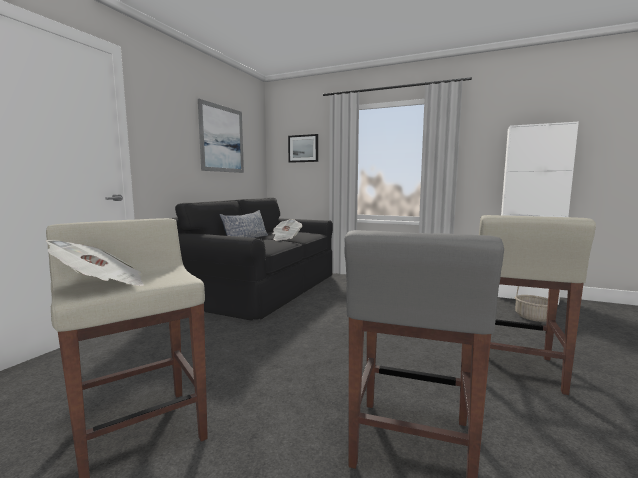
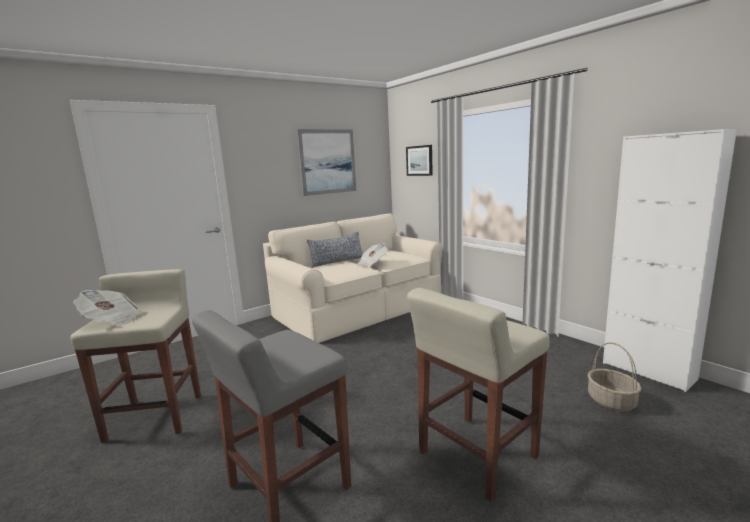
camera: 30 degrees right, 5 degrees up
black sofa [170,197,333,320] -> beige sofa [263,214,442,343]

